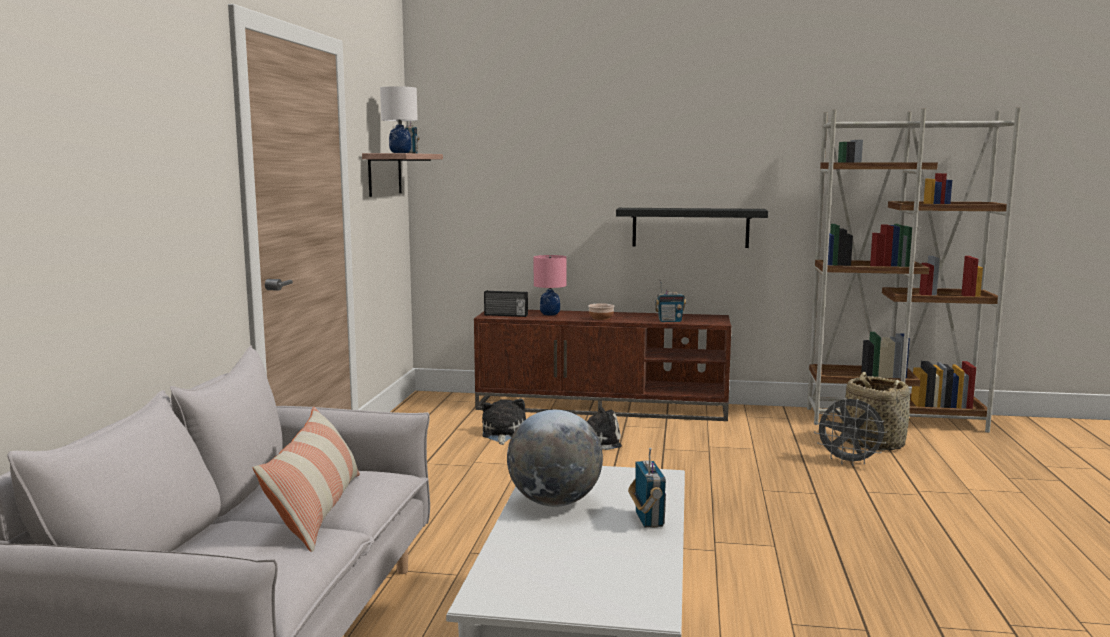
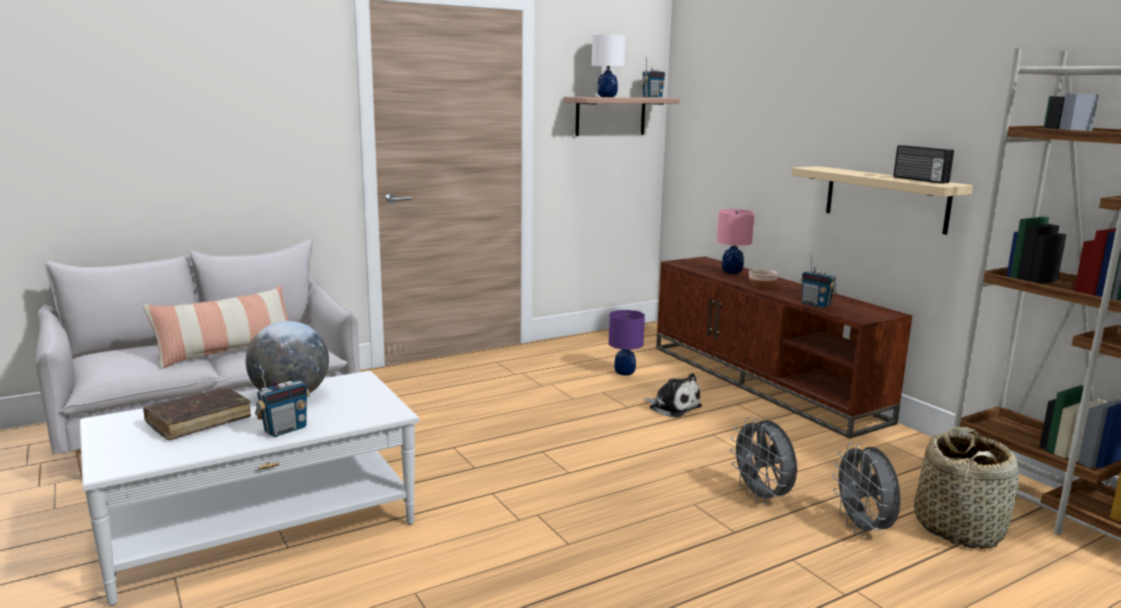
camera: 50 degrees right, 5 degrees up
plush toy [482,399,526,445] -> purple table lamp [609,310,645,376]
radio [484,290,528,317] -> radio moved to [893,145,954,184]
black shelf [616,208,768,248] -> beige shelf [791,166,973,235]
none -> brown book [143,388,251,440]
none -> grey fan [729,417,797,505]

